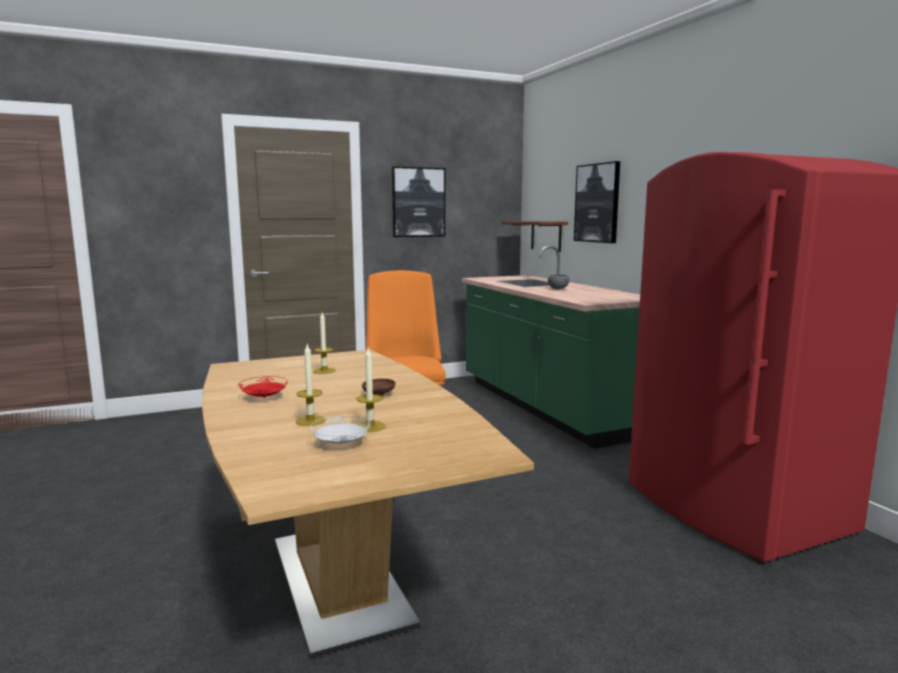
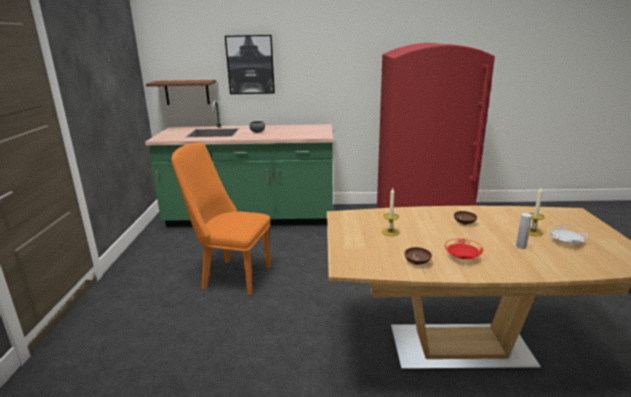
camera: 65 degrees left, 10 degrees up
candle [296,344,326,426] -> white bottle [516,213,532,249]
picture [392,167,445,237] -> none
none -> brown bowl [404,247,432,265]

